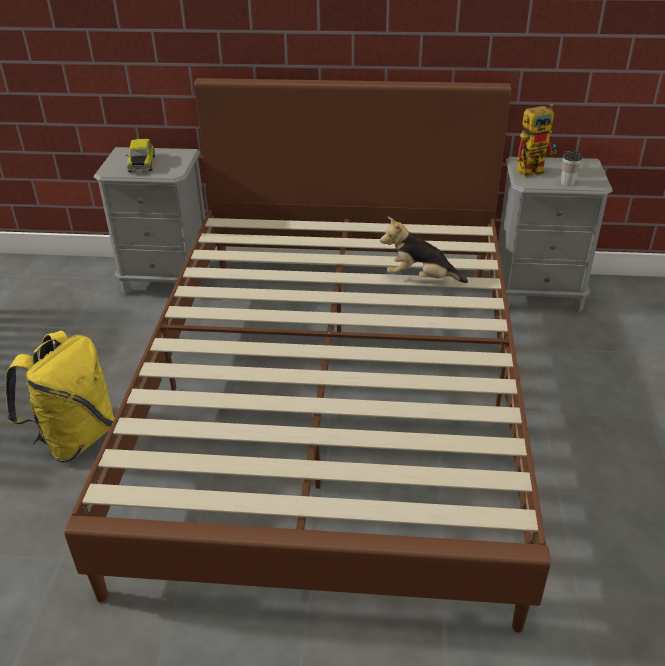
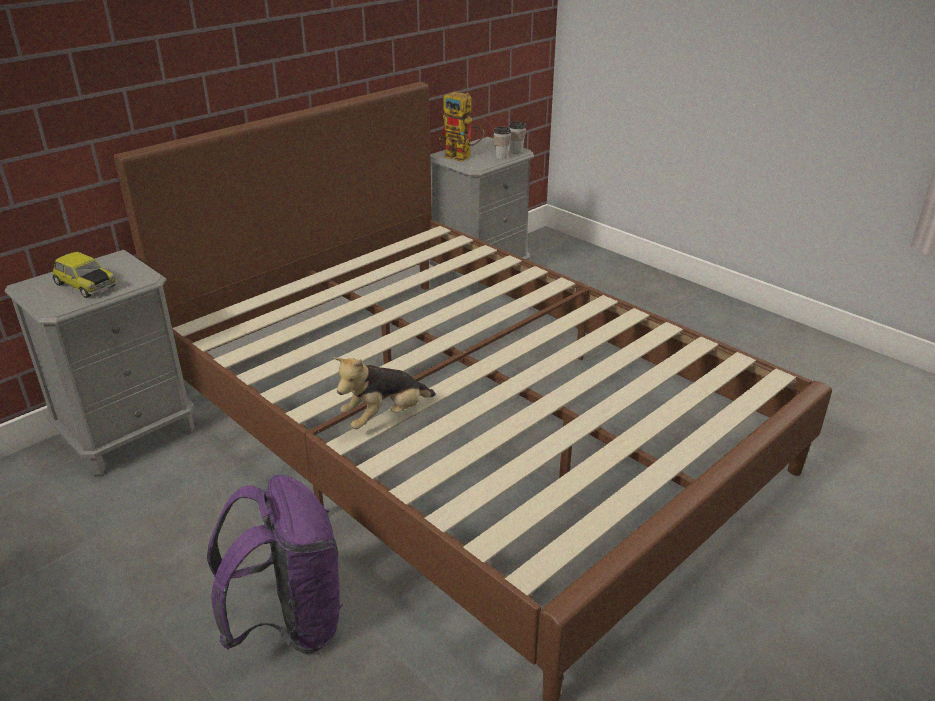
camera: 50 degrees left, 5 degrees down
yellow backpack [5,330,114,462] -> purple backpack [207,475,343,654]
plush toy [380,217,468,283] -> plush toy moved to [334,357,436,429]
toy robot [516,104,557,178] -> toy robot turned 105 degrees clockwise [439,92,485,162]
none -> cup [509,122,526,154]

